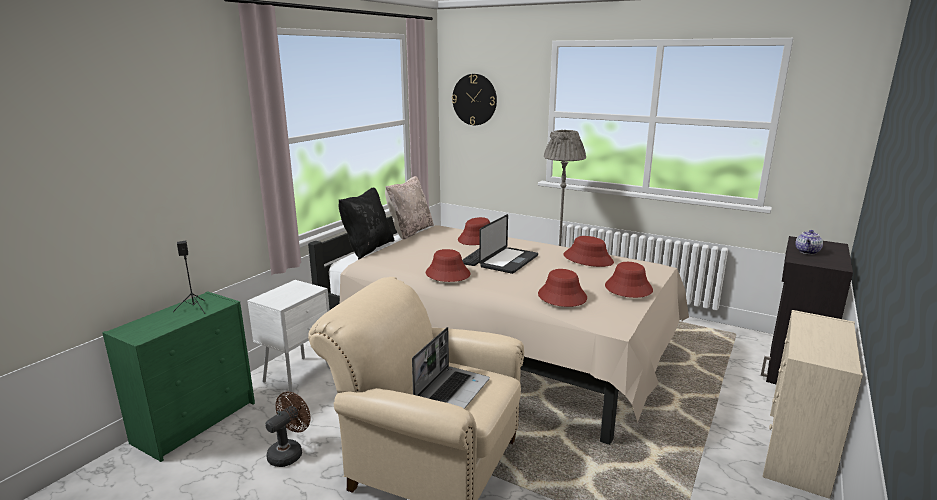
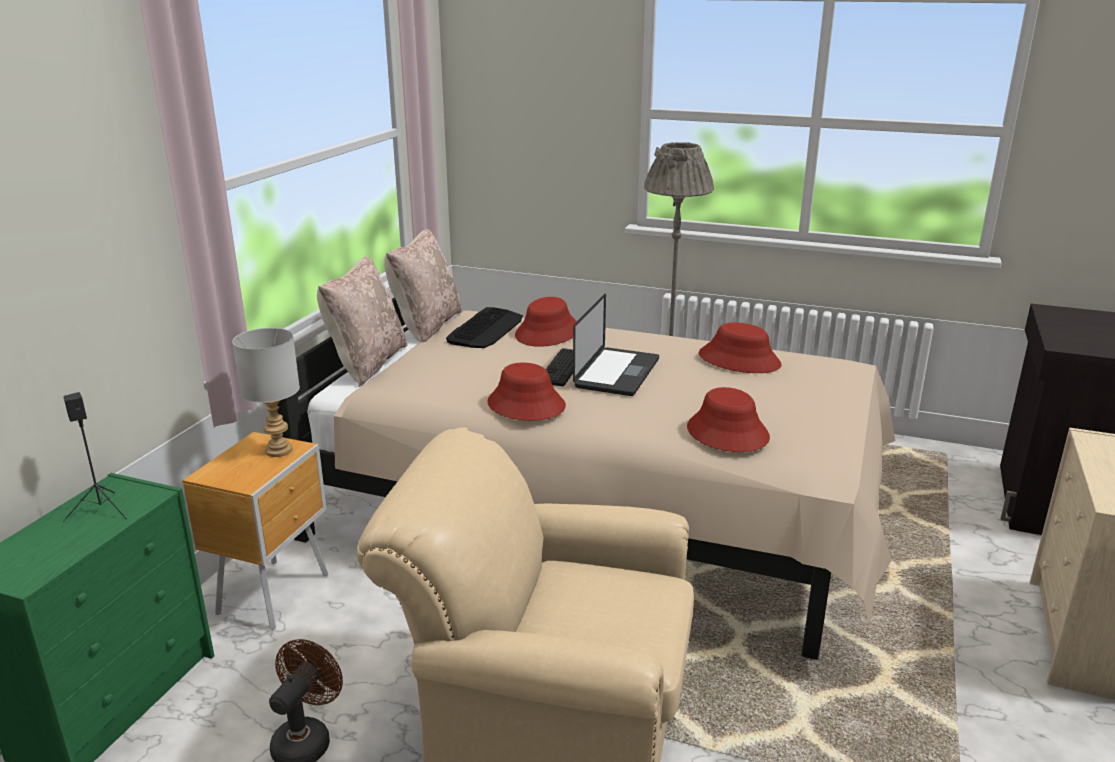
camera: 10 degrees left, 5 degrees up
white nightstand [247,280,330,392] -> brown nightstand [182,432,329,630]
black pillow [339,187,394,260] -> beige pillow [317,256,407,387]
laptop [412,327,490,409] -> none
wall clock [452,74,497,125] -> none
red hat [605,262,653,298] -> none
teapot [795,230,823,254] -> none
none -> grey table lamp [232,328,300,457]
none -> keyboard [446,307,523,348]

